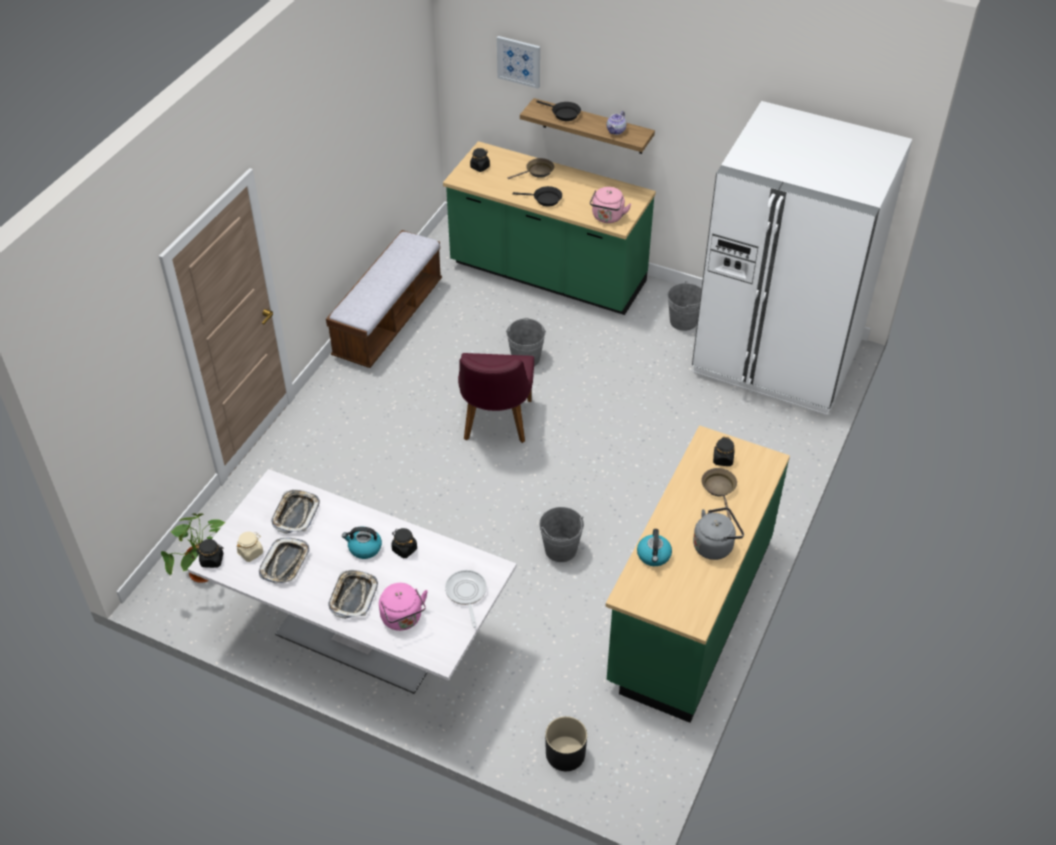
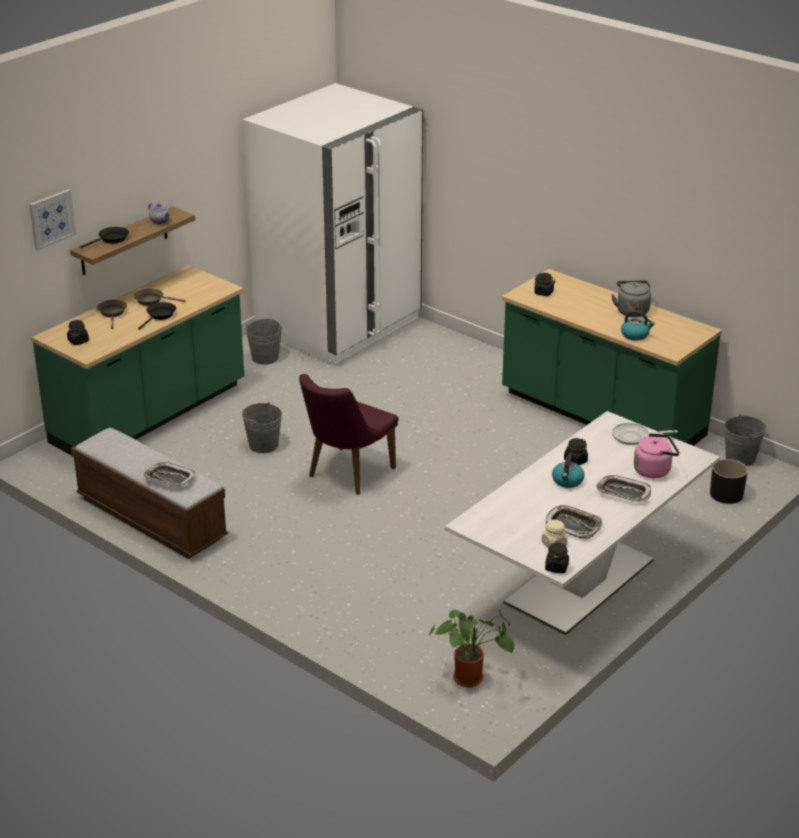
camera: 75 degrees left, 15 degrees down
tray [271,489,320,534] -> tray moved to [143,462,196,487]
purple chair [458,353,534,443] -> purple chair turned 105 degrees clockwise [299,374,398,495]
grey bucket [539,507,584,562] -> grey bucket moved to [724,414,766,466]
pink kettle [590,187,631,223] -> none
brown frying pan [701,468,737,520] -> brown frying pan moved to [134,288,186,306]

